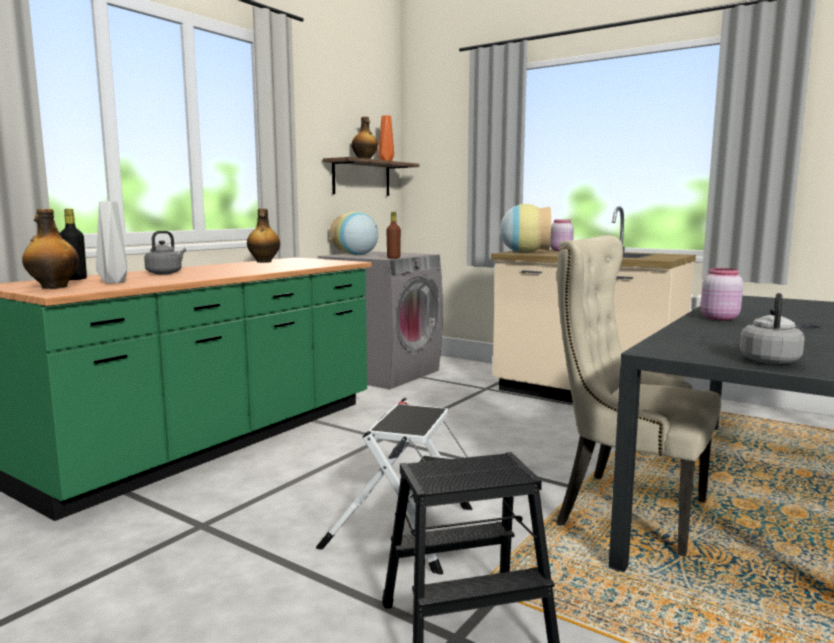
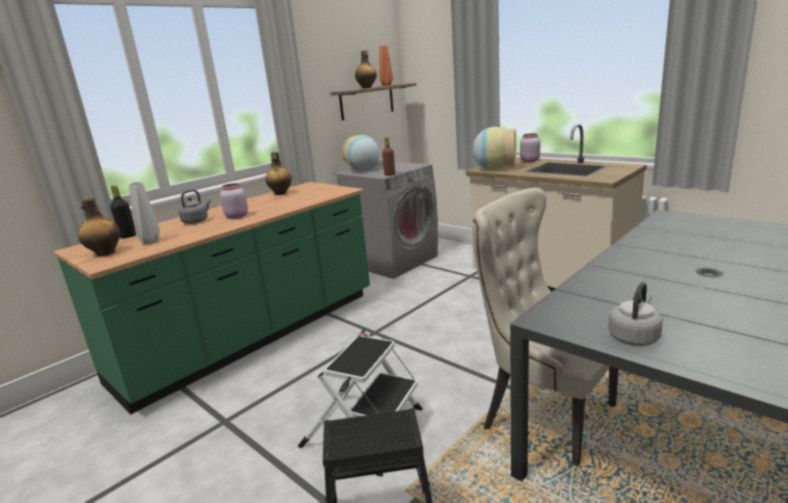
camera: 10 degrees right, 10 degrees up
pink jar [701,268,743,321] -> pink jar moved to [220,183,248,219]

